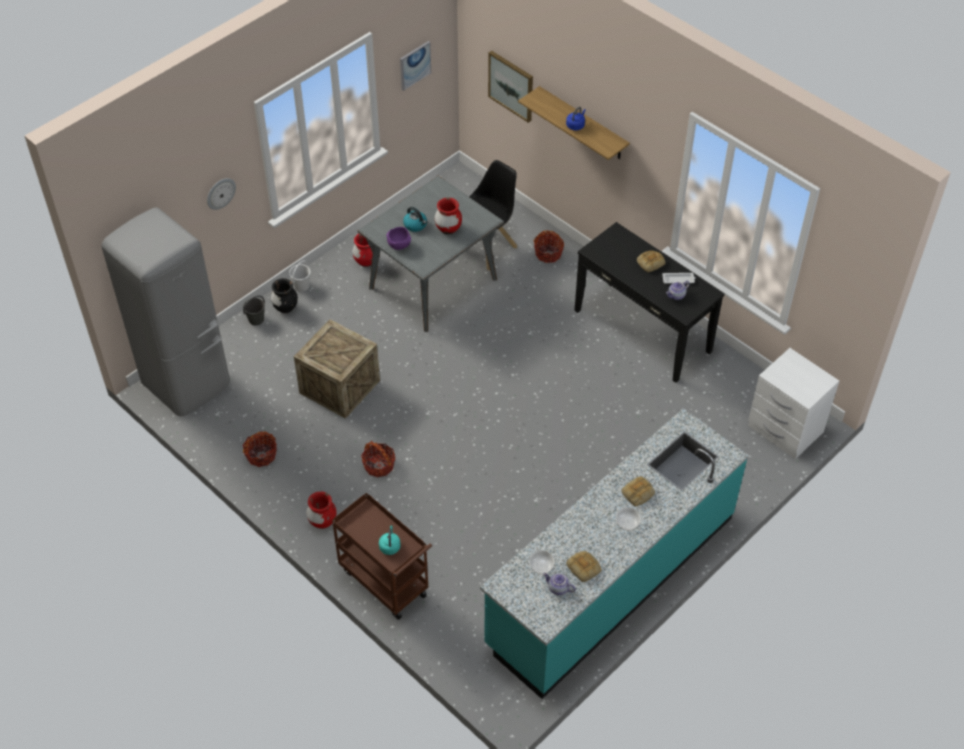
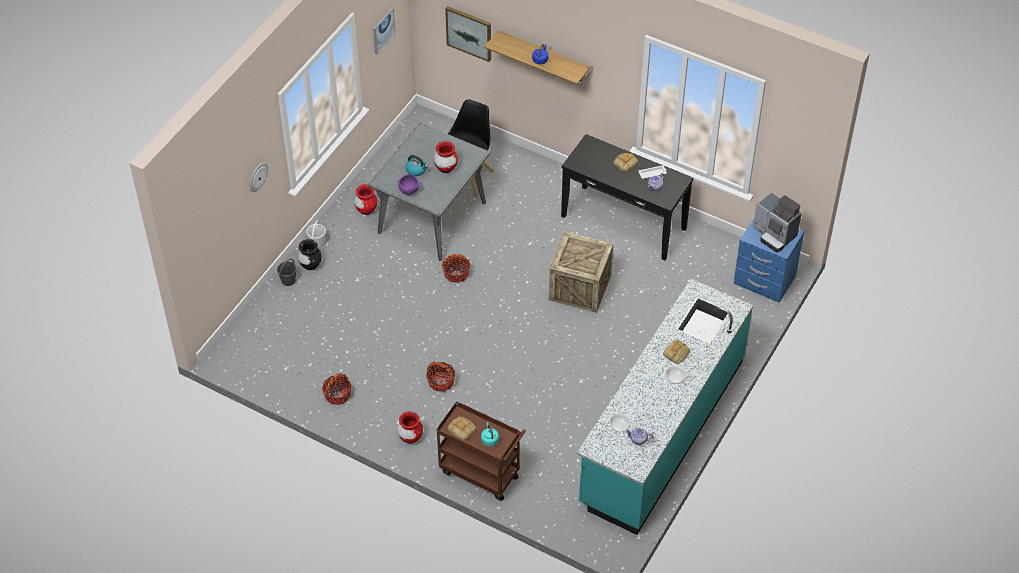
camera: 15 degrees left, 0 degrees up
grey fridge [101,208,230,416] -> none
crate [294,319,380,419] -> crate moved to [549,232,613,313]
basket [533,230,564,263] -> basket moved to [442,254,471,283]
bread [566,551,602,582] -> bread moved to [448,417,476,440]
white nightstand [748,348,839,459] -> blue nightstand [734,219,804,303]
none -> coffee machine [753,193,802,253]

